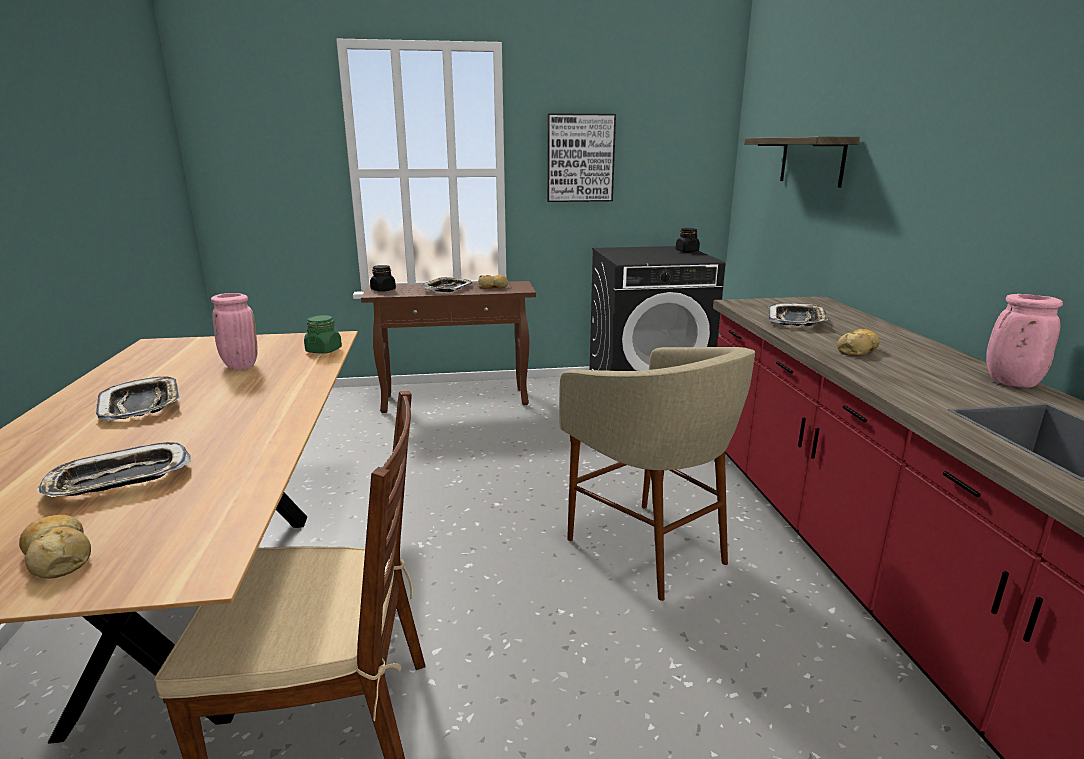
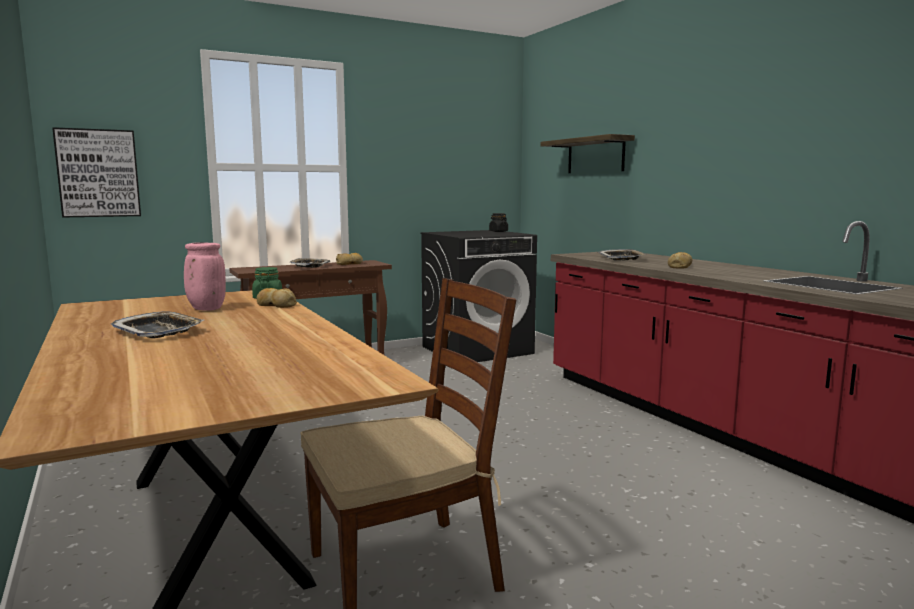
camera: 20 degrees left, 10 degrees down
bread [19,515,91,579] -> bread moved to [257,288,297,308]
tray [37,442,191,497] -> none
black jar [370,265,396,292] -> none
picture [547,113,616,202] -> picture moved to [52,127,141,218]
beige stool [559,347,755,601] -> none
pink vase [986,294,1063,388] -> none

